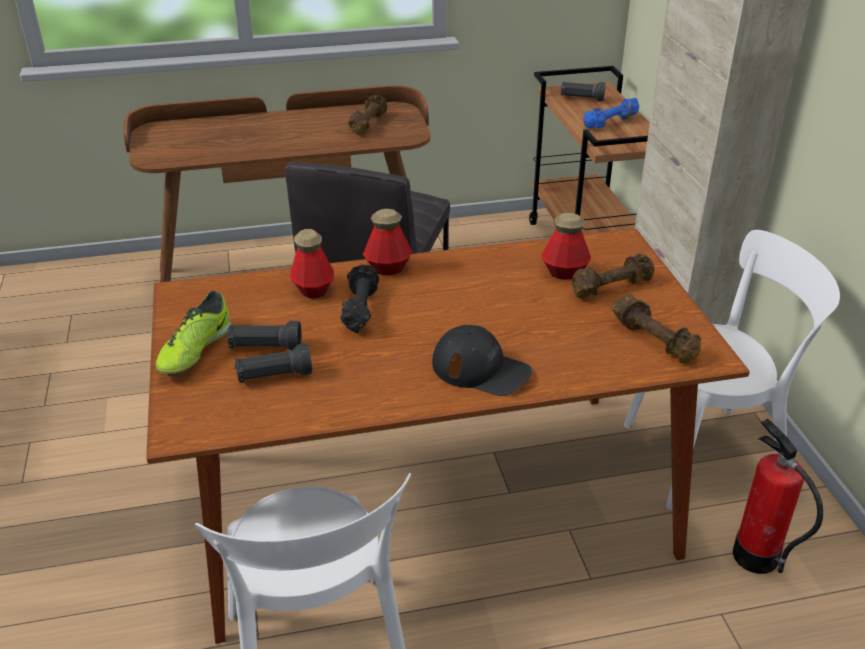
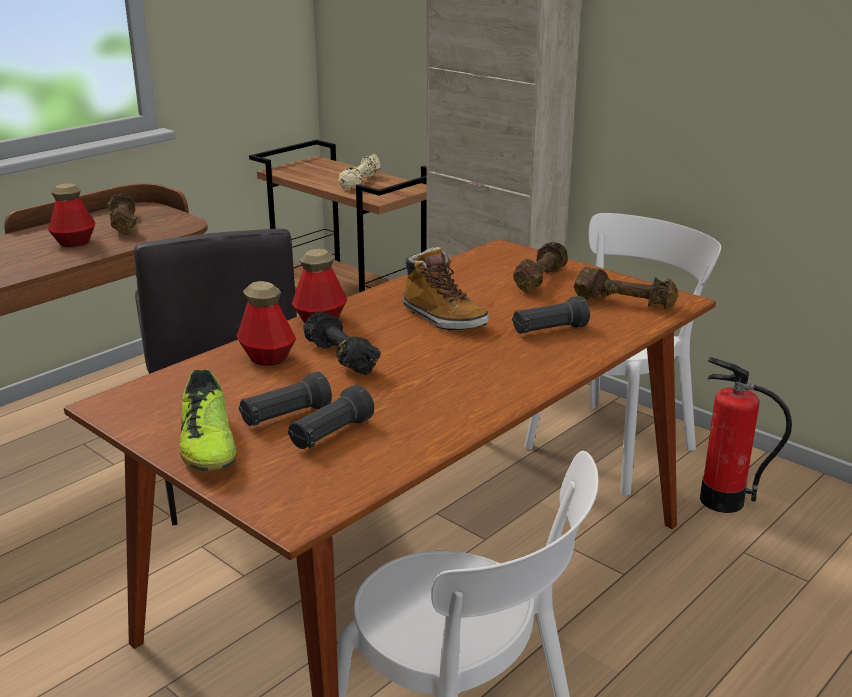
camera: 35 degrees left, 10 degrees down
black cap [432,325,532,396] -> none
bottle [541,213,591,280] -> bottle moved to [48,183,95,247]
black flashlight [561,82,606,101] -> black flashlight moved to [512,296,590,334]
blue dumbbell [583,98,640,128] -> beige dumbbell [338,154,380,189]
none -> boot [403,247,489,331]

